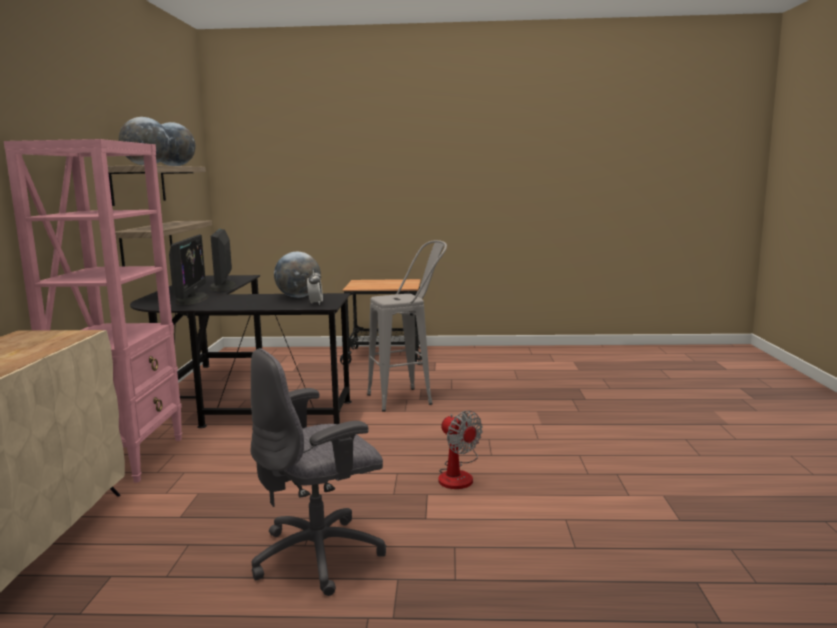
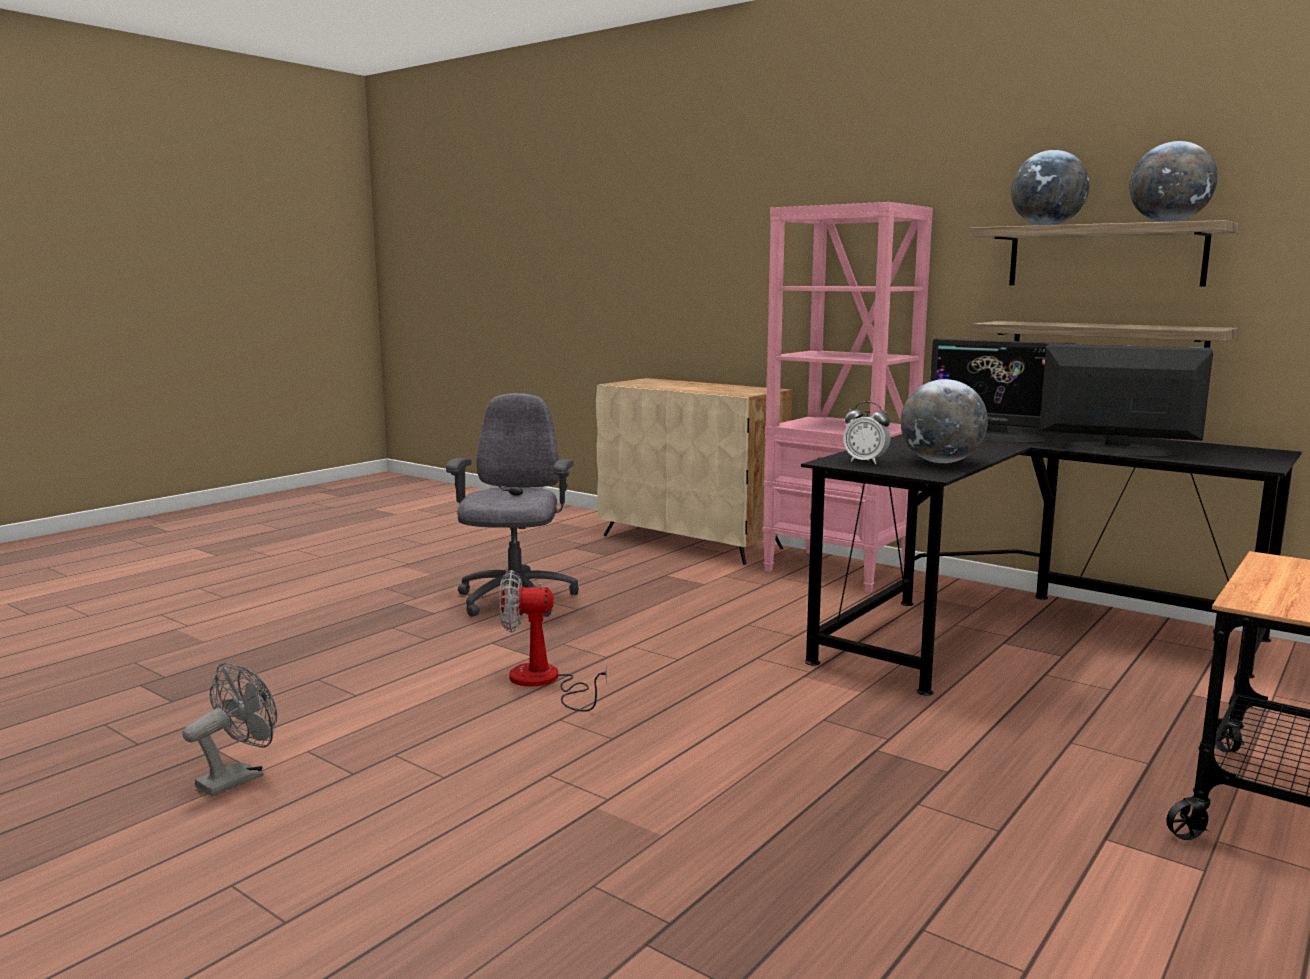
camera: 125 degrees right, 0 degrees up
grey stool [367,240,447,412] -> none
none -> grey fan [182,662,277,796]

